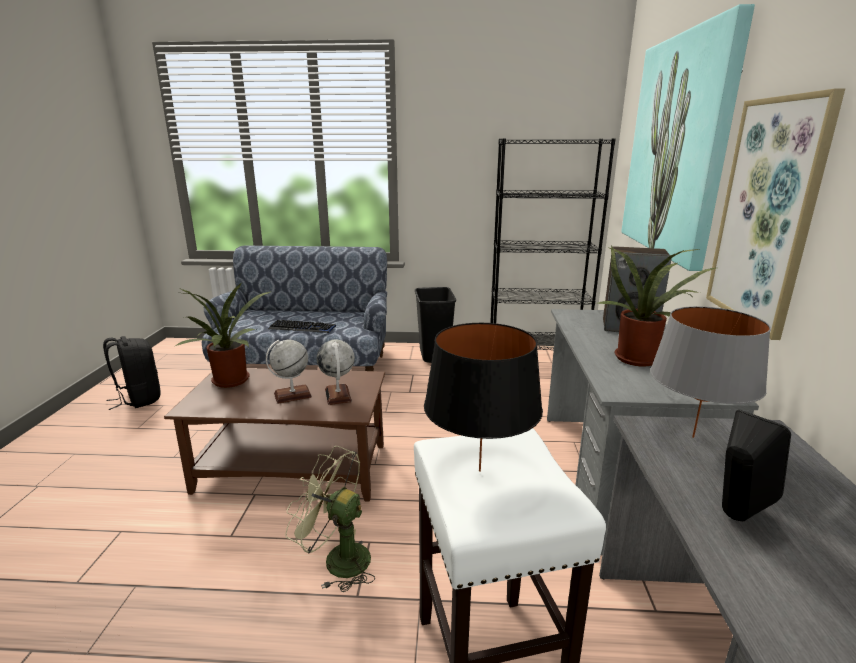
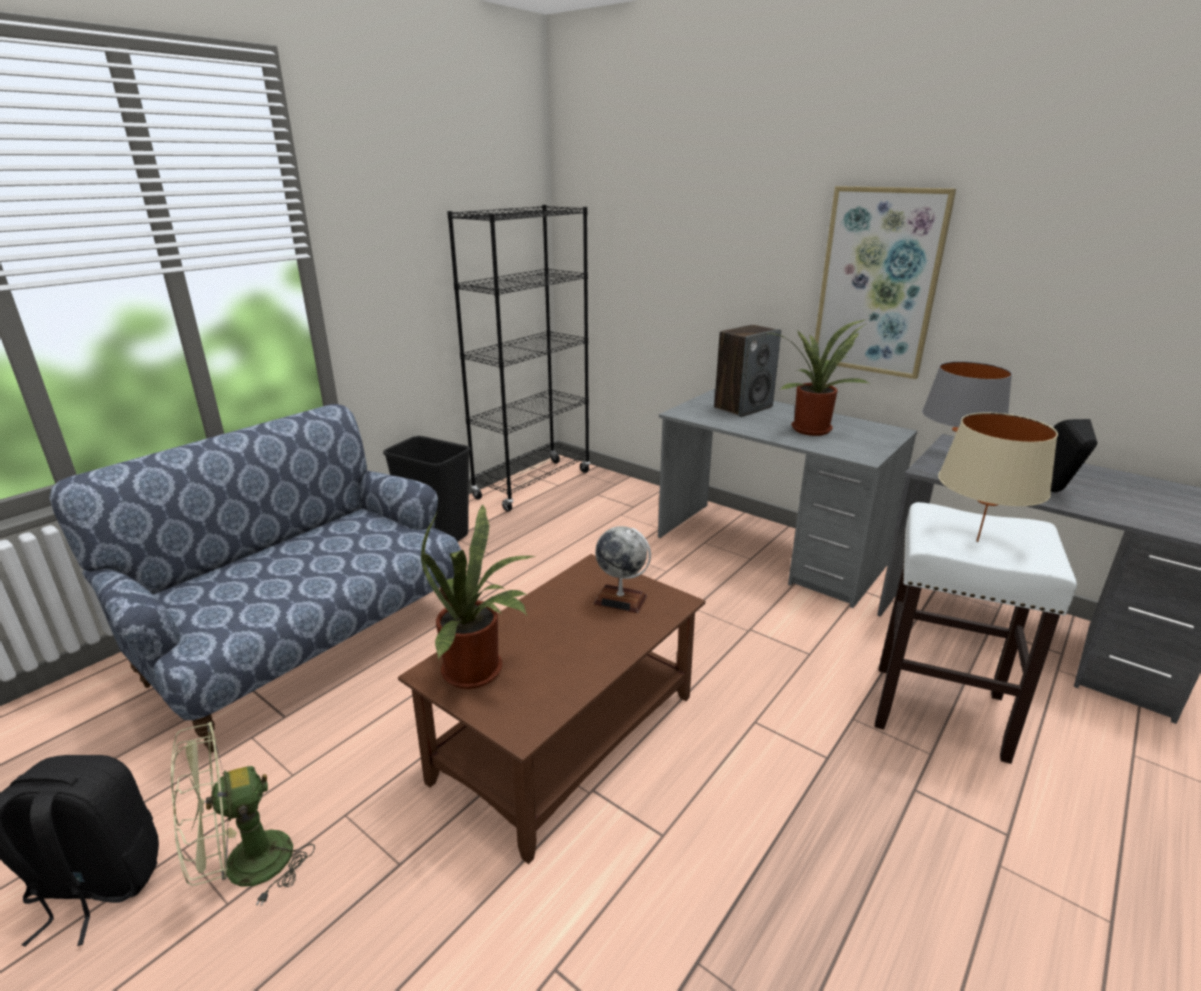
camera: 55 degrees left, 5 degrees up
globe [266,340,312,404] -> none
keyboard [268,320,336,333] -> none
green fan [285,446,375,592] -> green fan moved to [171,722,315,906]
black table lamp [424,323,543,472] -> beige table lamp [938,413,1058,542]
picture [621,4,755,271] -> none

